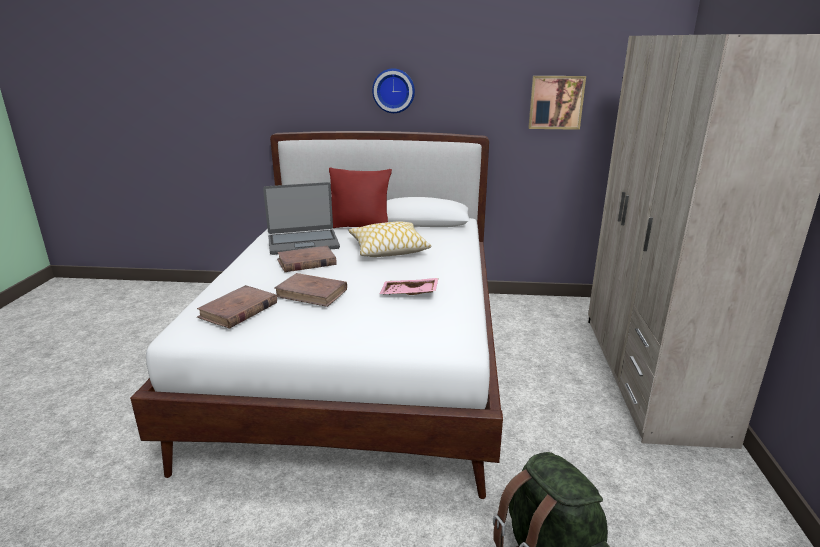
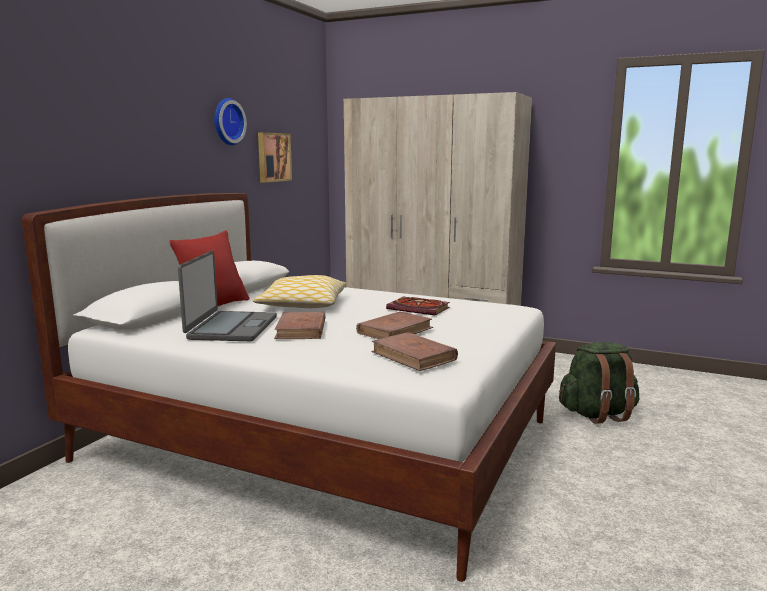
camera: 70 degrees left, 10 degrees down
wall clock [372,68,415,113] -> wall clock moved to [214,98,247,145]
pink tray [379,278,438,295] -> book [386,297,450,316]

